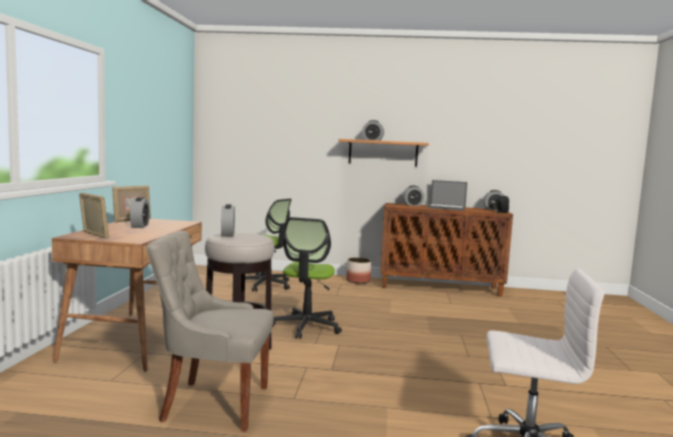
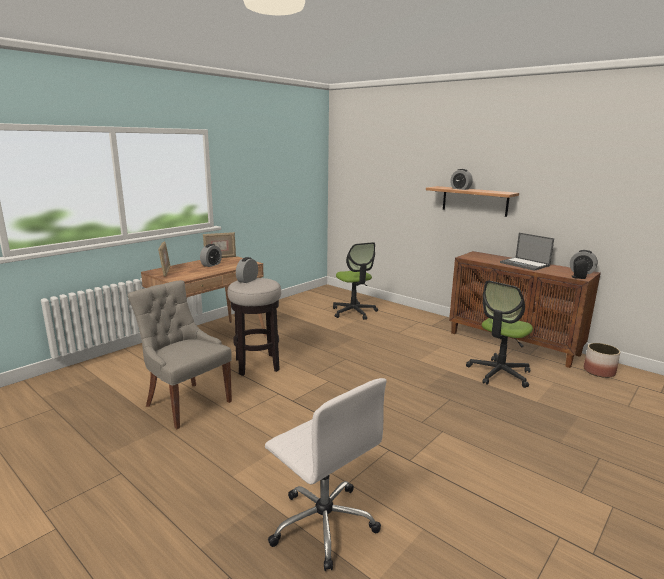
camera: 35 degrees right, 10 degrees up
office chair [272,217,342,339] -> office chair moved to [466,280,533,388]
planter [346,258,371,284] -> planter moved to [584,343,620,378]
alarm clock [402,185,424,206] -> none

